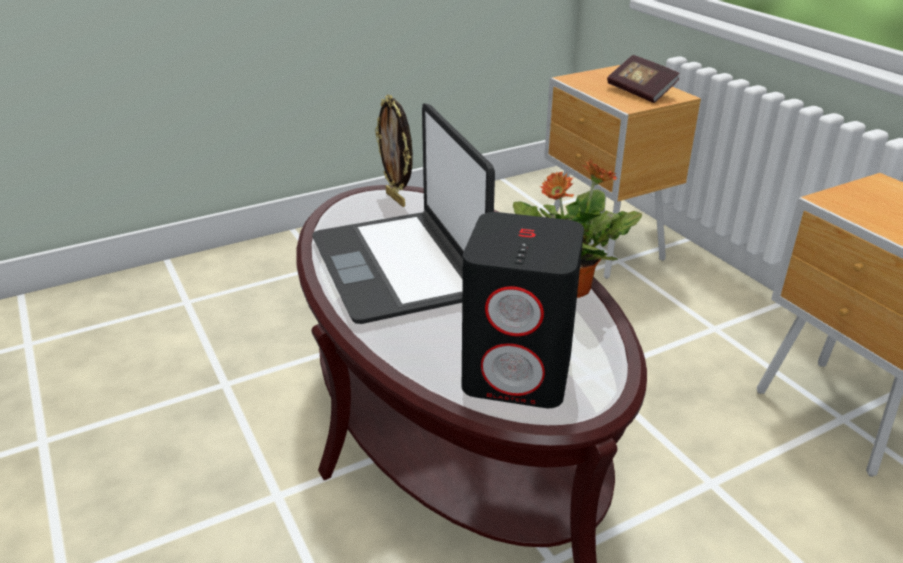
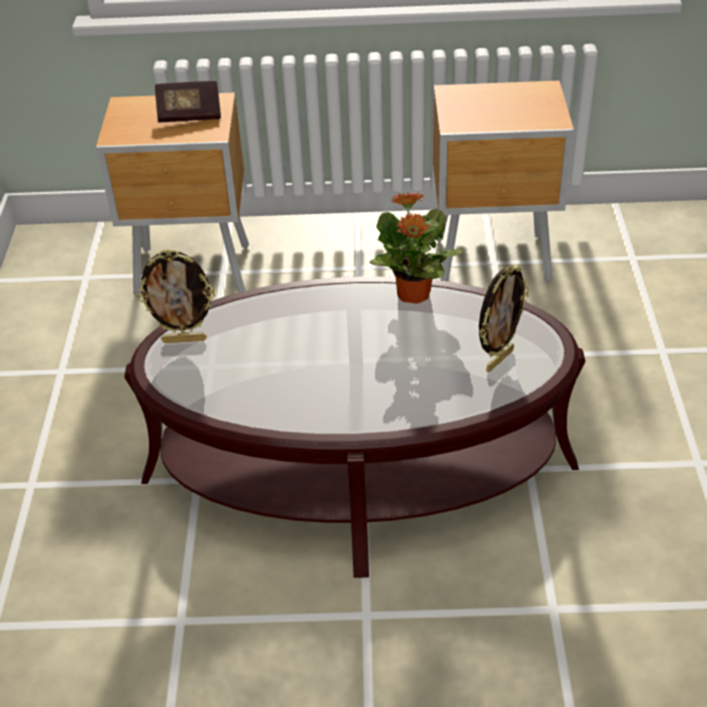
camera: 60 degrees left, 10 degrees up
laptop [312,103,495,324] -> none
black speaker [462,212,584,408] -> picture frame [479,265,529,372]

